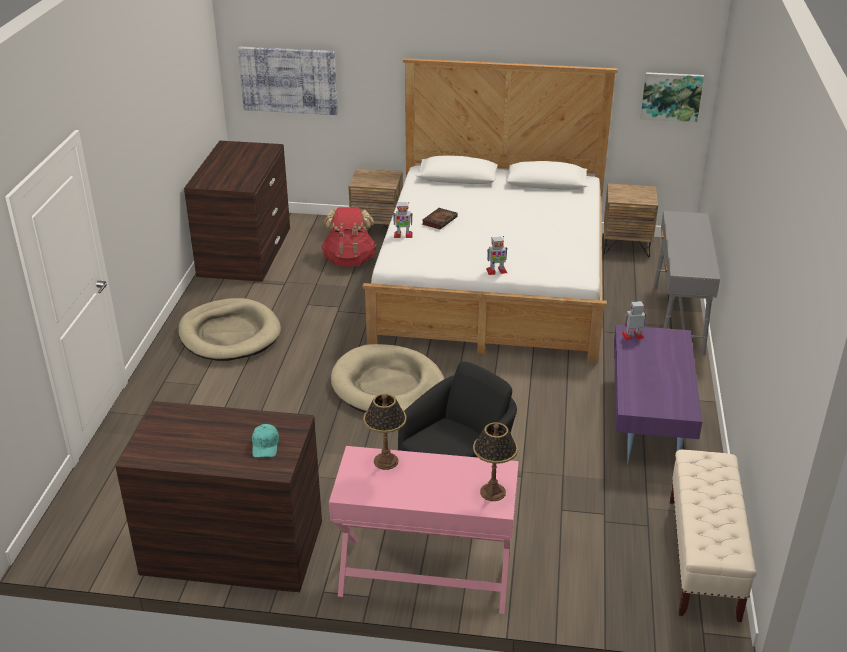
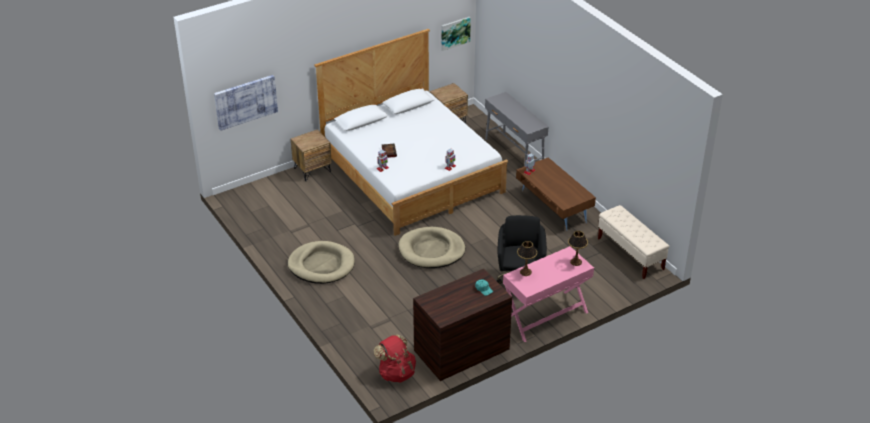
camera: 40 degrees left, 5 degrees up
brown dresser [184,141,290,282] -> none
red backpack [321,207,376,267] -> red backpack moved to [373,334,416,383]
purple coffee table [614,325,702,465] -> brown coffee table [516,158,596,230]

